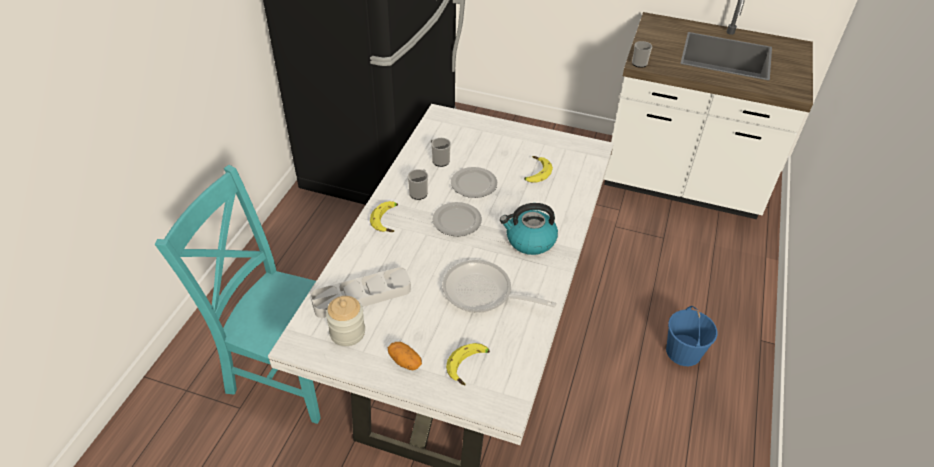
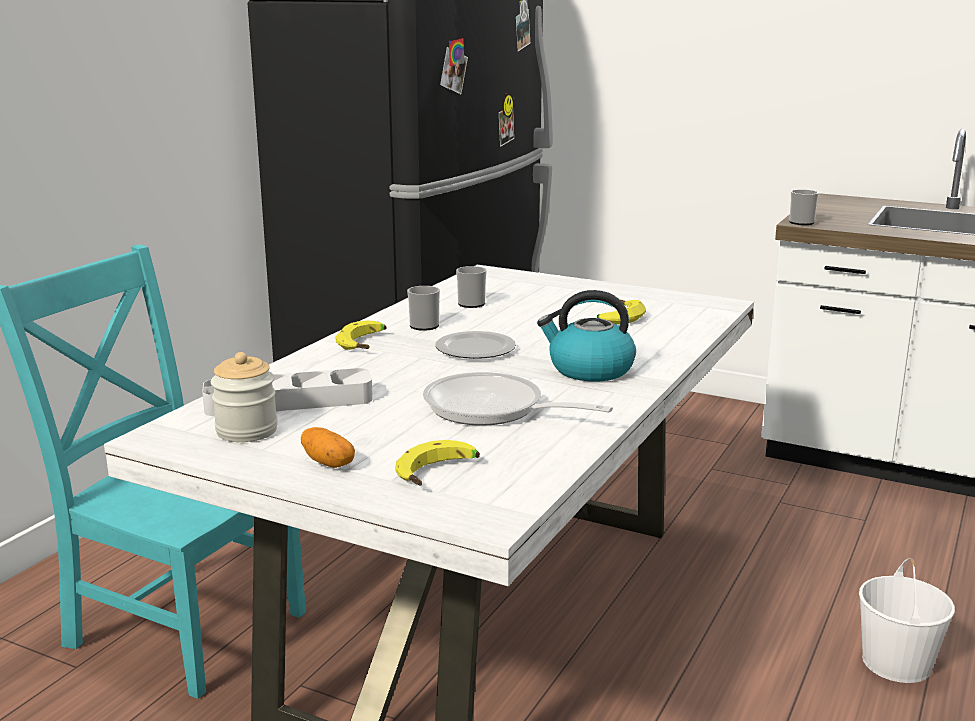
camera: 10 degrees right, 25 degrees down
plate [451,167,497,198] -> none
blue bucket [666,306,717,366] -> white bucket [859,558,955,683]

